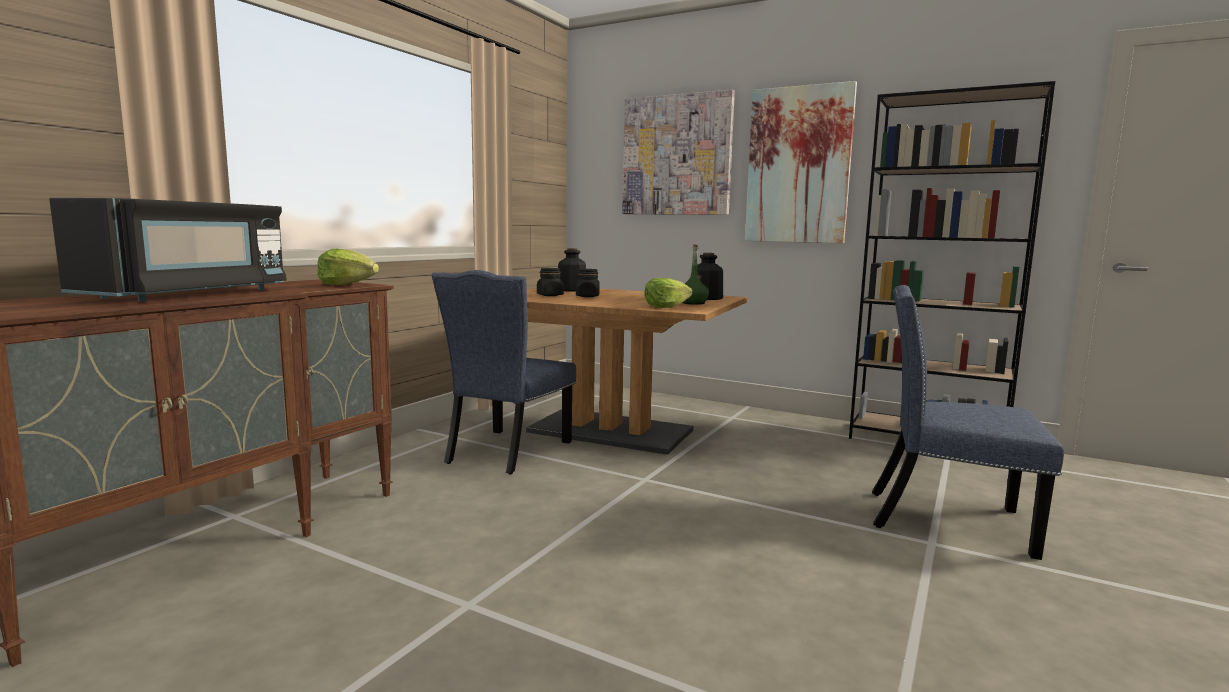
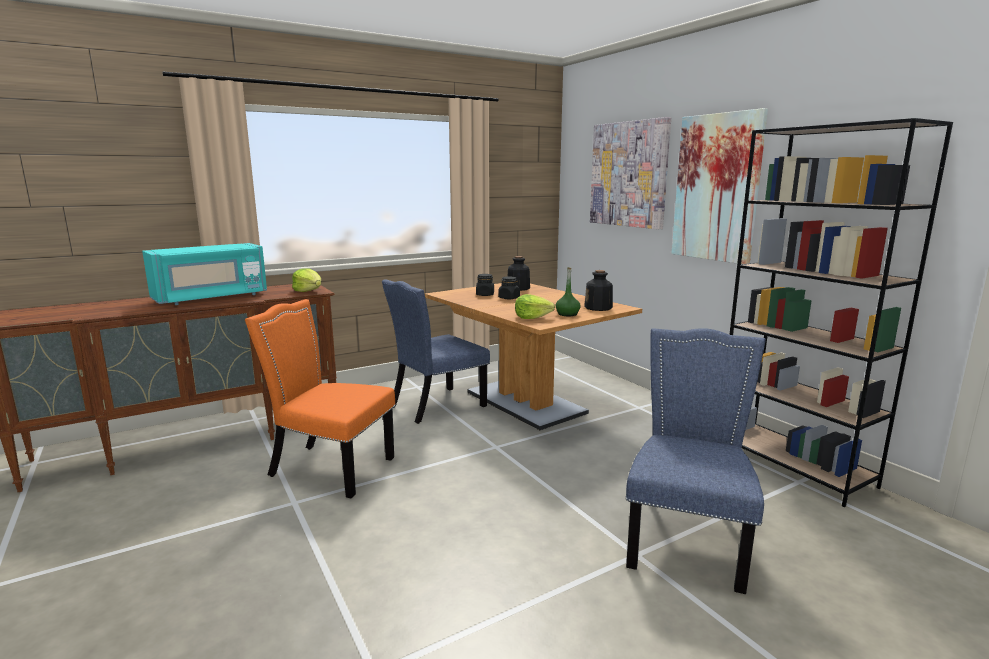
camera: 30 degrees right, 5 degrees up
black microwave [49,198,287,302] -> turquoise microwave [142,243,267,305]
blue chair [872,285,1064,560] -> blue chair turned 60 degrees clockwise [626,328,766,594]
none -> orange chair [245,299,396,498]

